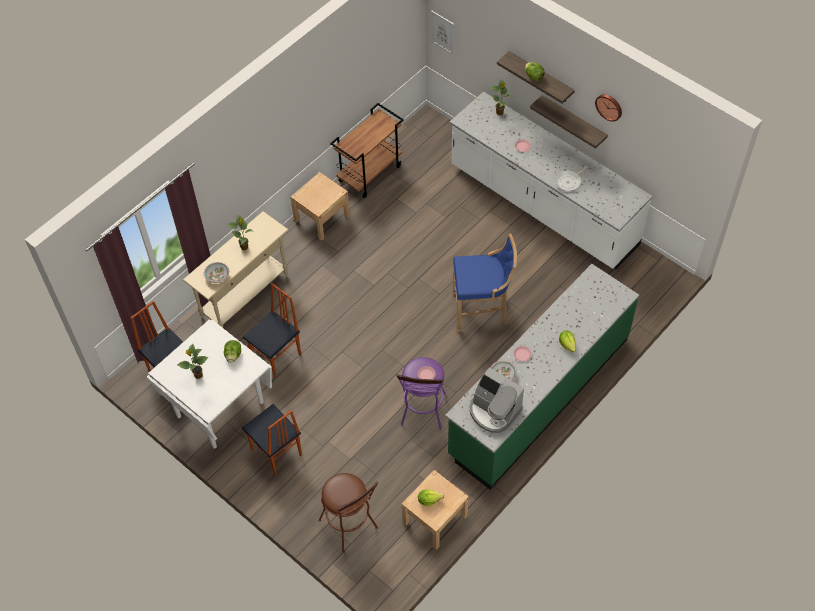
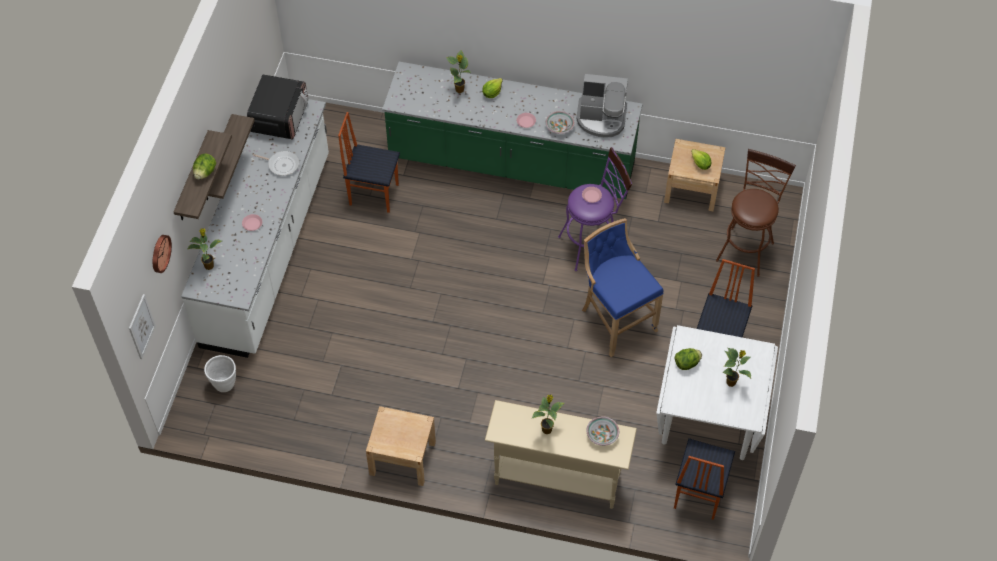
camera: 120 degrees left, 0 degrees up
chair [243,283,301,378] -> chair moved to [338,112,400,213]
brown cart [330,103,404,198] -> none
blue stool [452,234,517,333] -> blue stool moved to [582,218,664,357]
coffee machine [470,367,524,433] -> coffee machine turned 90 degrees clockwise [576,74,628,138]
wall clock [595,94,622,122] -> wall clock moved to [153,235,172,273]
none -> white planter [204,355,236,392]
none -> microwave [247,75,309,139]
none -> potted plant [446,50,471,93]

